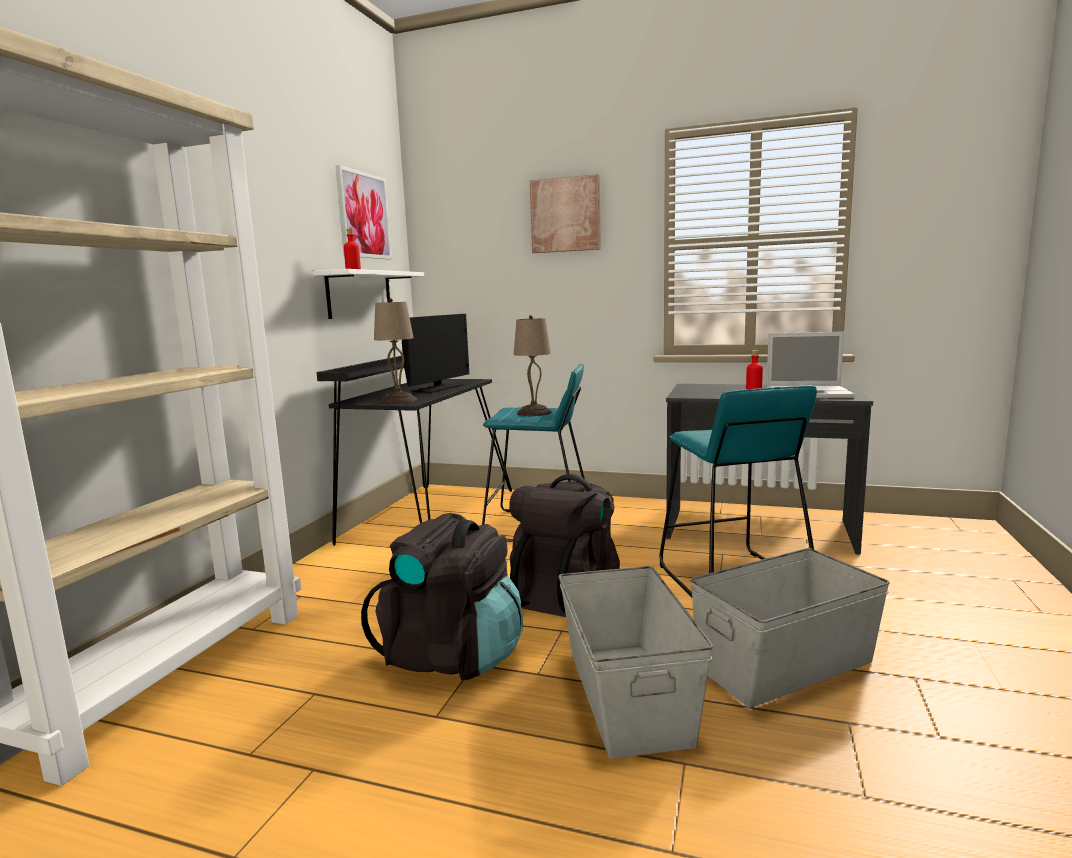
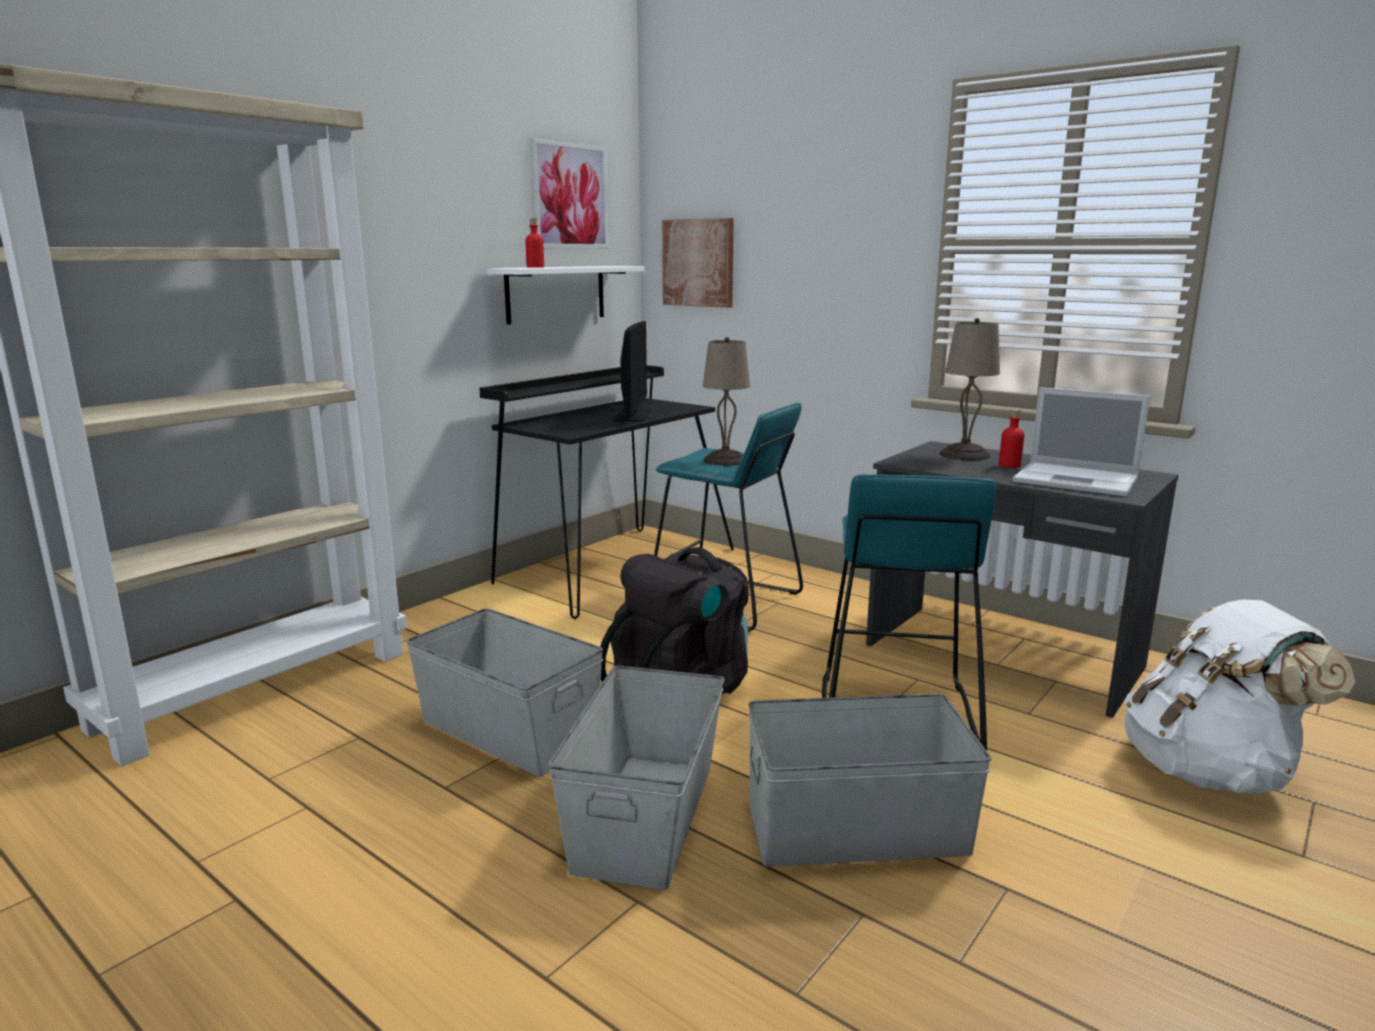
camera: 20 degrees right, 5 degrees up
black backpack [361,513,523,680] -> grey storage box [406,608,603,777]
beige table lamp [374,298,417,404] -> beige table lamp moved to [939,318,1000,460]
monitor [402,314,469,393] -> monitor turned 45 degrees counterclockwise [613,321,652,422]
picture [530,174,601,253] -> picture moved to [662,218,734,308]
none -> white backpack [1124,599,1355,793]

